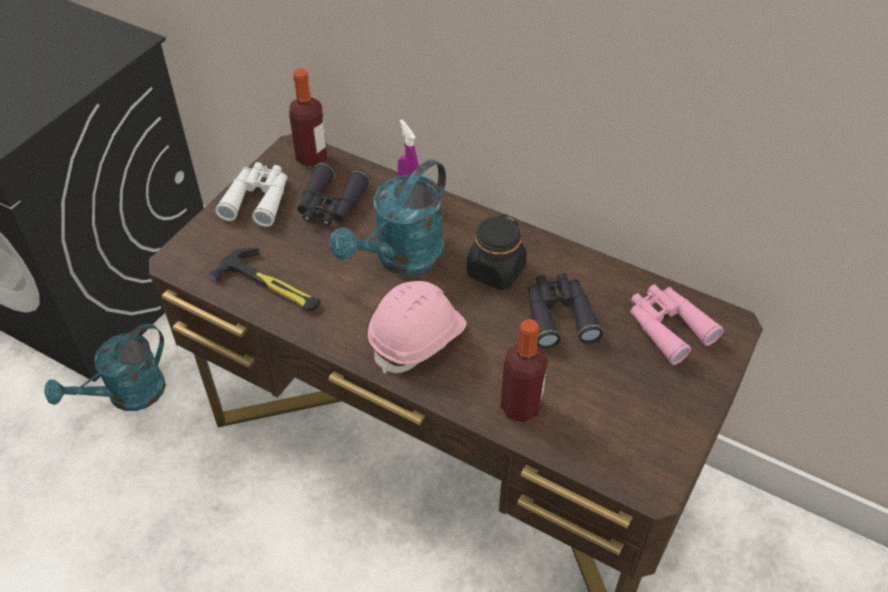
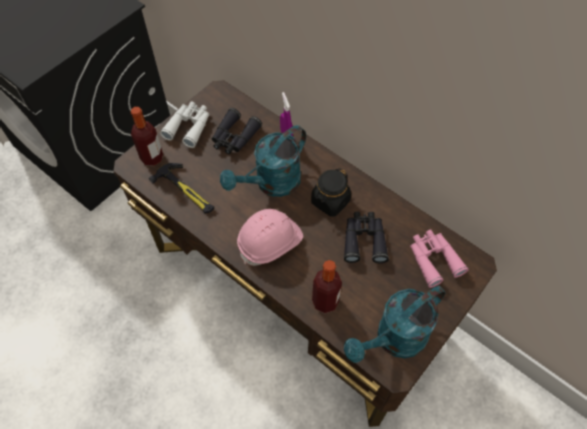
camera: 10 degrees right, 10 degrees up
turquoise watering can [45,324,166,411] -> turquoise watering can moved to [344,286,446,363]
bottle [289,69,327,167] -> bottle moved to [131,107,163,166]

